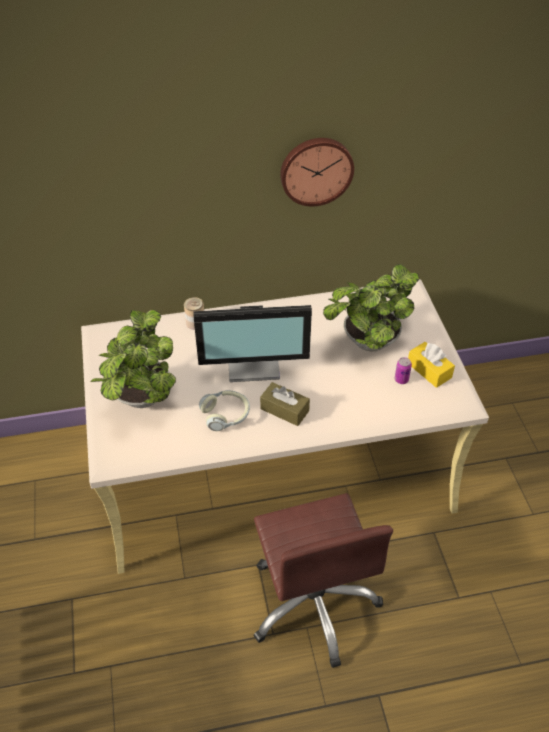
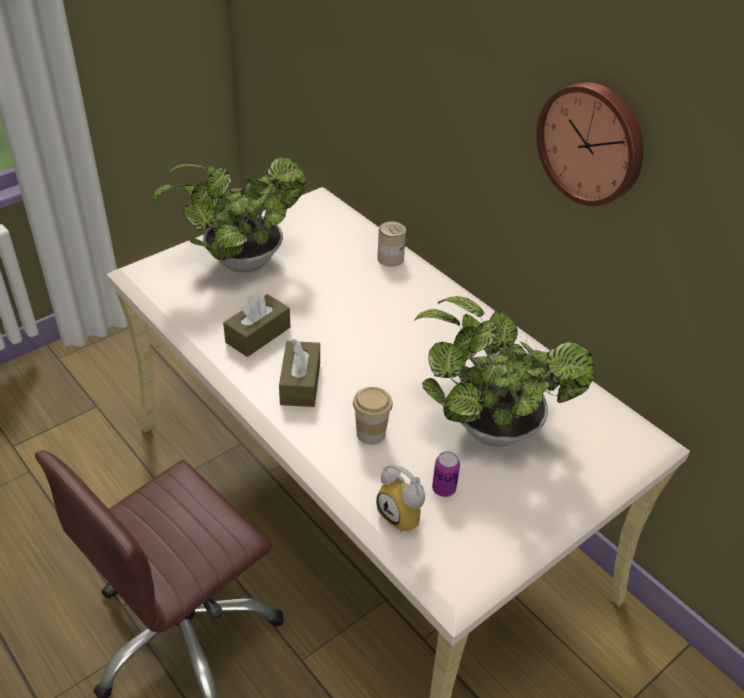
camera: 60 degrees right, 5 degrees down
monitor [193,305,312,382] -> none
headphones [199,390,250,431] -> brown tissue box [223,292,290,357]
yellow tissue box [408,342,455,388] -> none
none -> cup [353,387,393,445]
none -> alarm clock [376,465,425,533]

